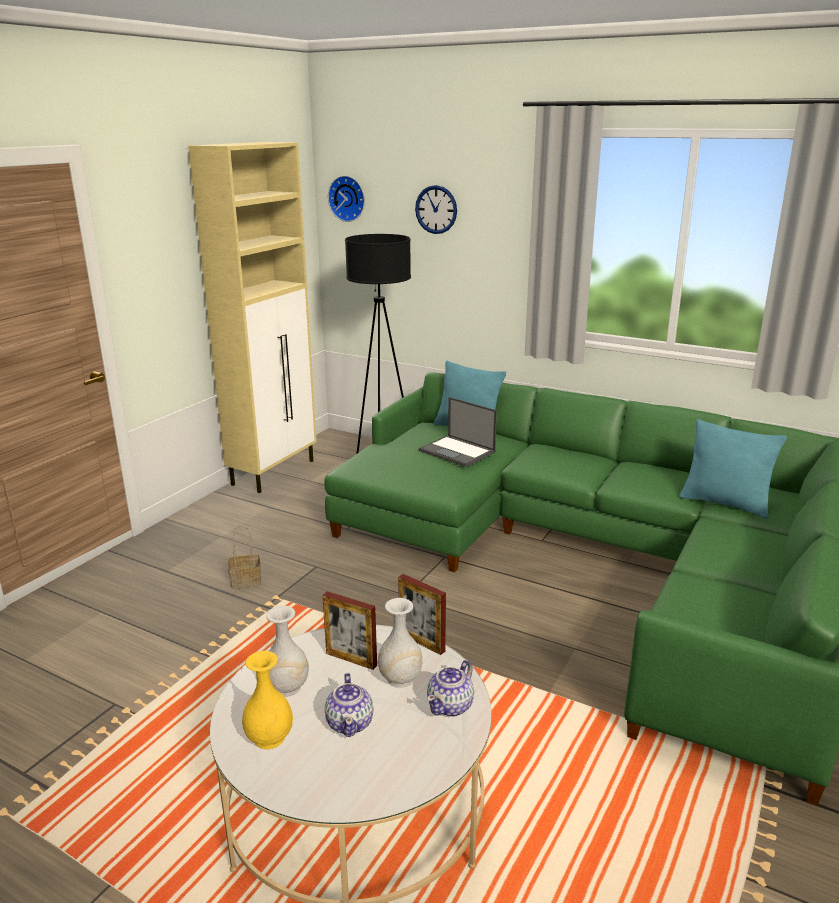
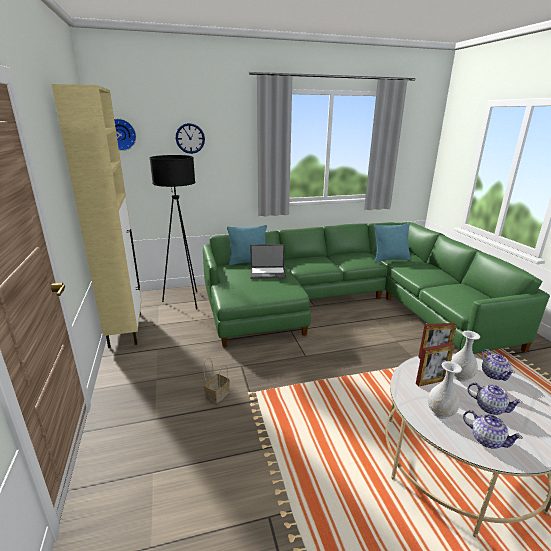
camera: 45 degrees left, 0 degrees up
yellow vase [242,651,293,749] -> teapot [463,410,523,449]

